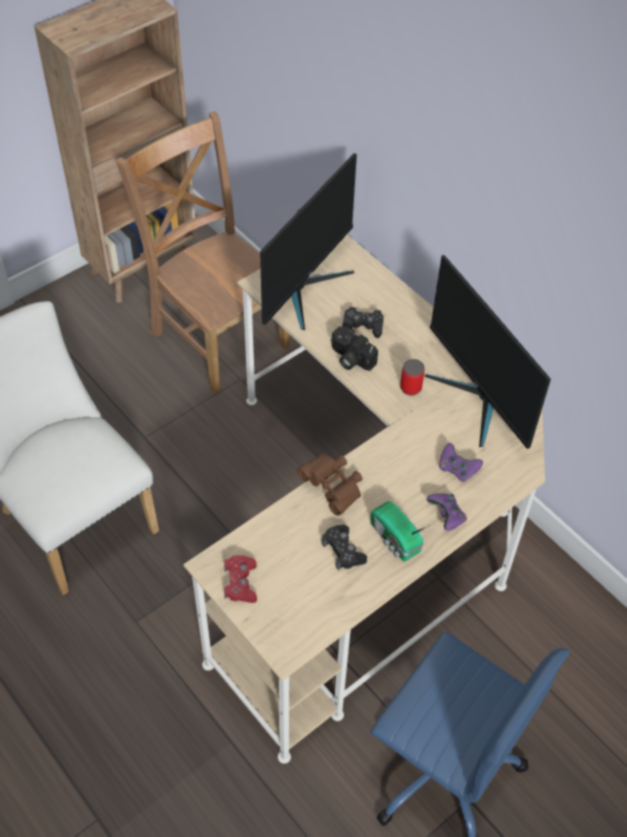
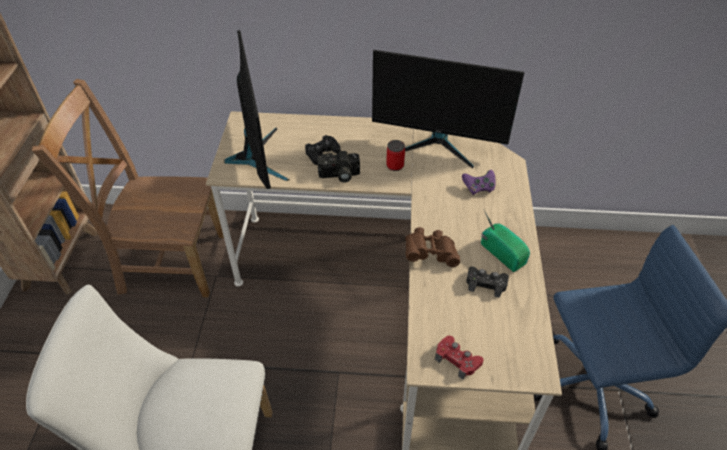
camera: 45 degrees left, 5 degrees down
radio [370,501,431,561] -> radio turned 135 degrees counterclockwise [481,210,530,272]
purple game controller [426,493,467,531] -> none

